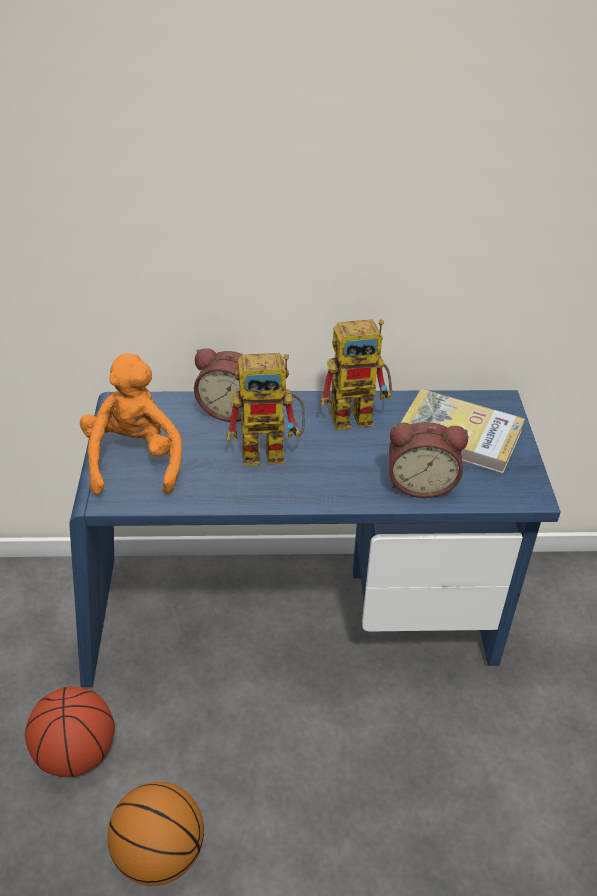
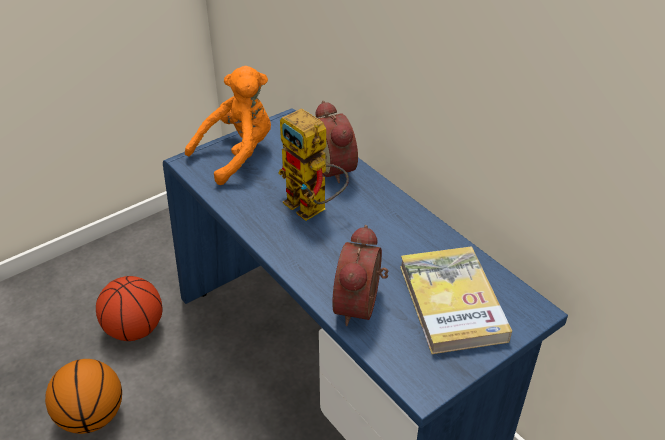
camera: 55 degrees right, 0 degrees up
toy robot [320,319,392,430] -> none
alarm clock [389,422,468,498] -> alarm clock turned 45 degrees clockwise [332,225,388,326]

